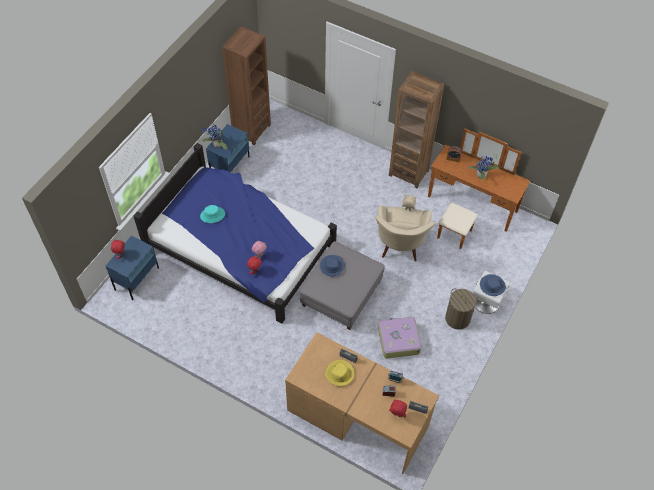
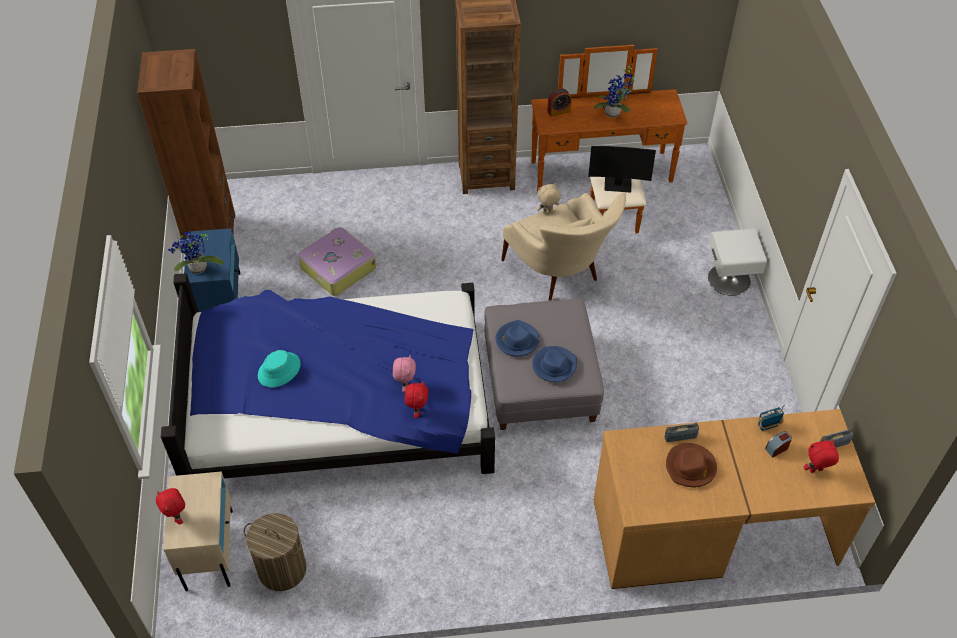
camera: 35 degrees left, 5 degrees down
blue nightstand [106,235,159,300] -> beige nightstand [163,471,233,591]
yellow hat [325,360,354,387] -> brown hat [666,443,717,487]
suitcase [378,316,421,359] -> suitcase moved to [298,227,376,296]
laundry basket [445,288,476,330] -> laundry basket moved to [244,513,307,591]
blue hat [480,274,506,296] -> blue hat moved to [532,346,577,382]
none -> monitor [588,146,656,193]

